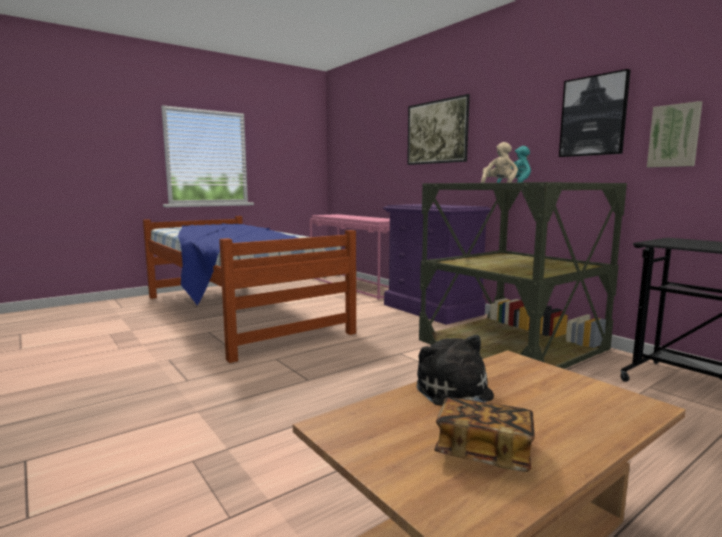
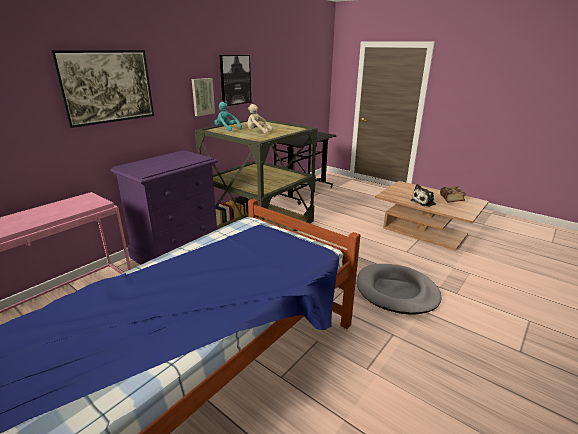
camera: 105 degrees left, 15 degrees up
picture [647,101,702,168] -> picture moved to [192,78,215,116]
none -> grey dog bed [357,264,442,315]

